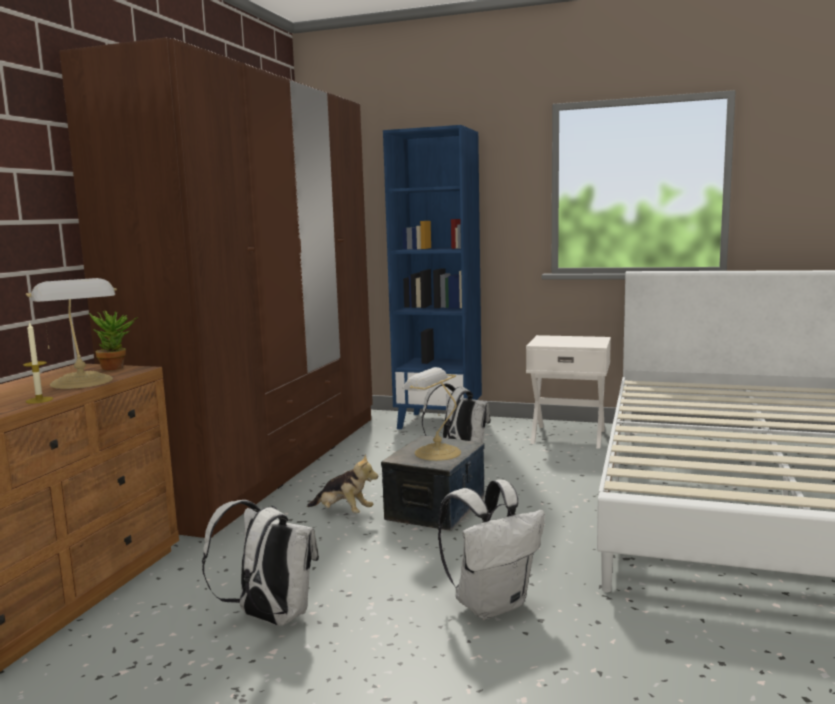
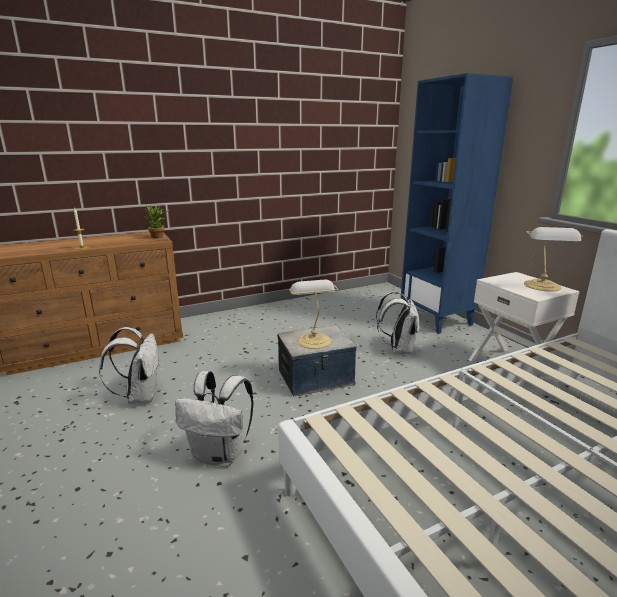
camera: 45 degrees right, 10 degrees up
table lamp [26,278,117,389] -> table lamp moved to [524,227,582,292]
brown wardrobe [59,37,373,538] -> none
plush toy [307,454,378,513] -> none

